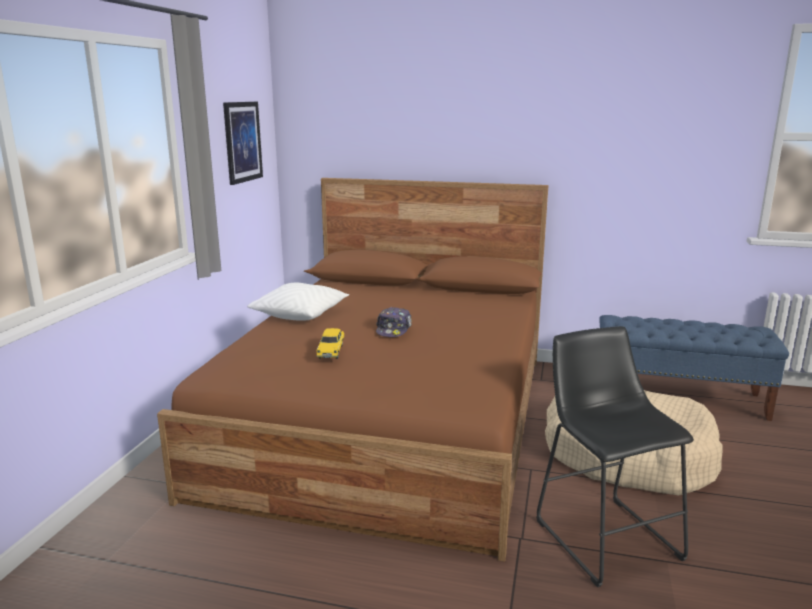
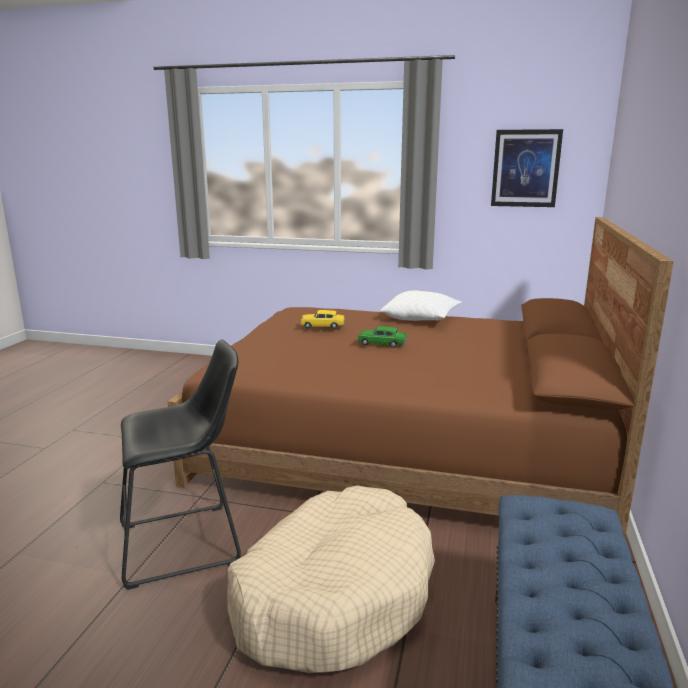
camera: 90 degrees right, 0 degrees up
cap [376,307,412,337] -> green toy car [357,326,407,348]

